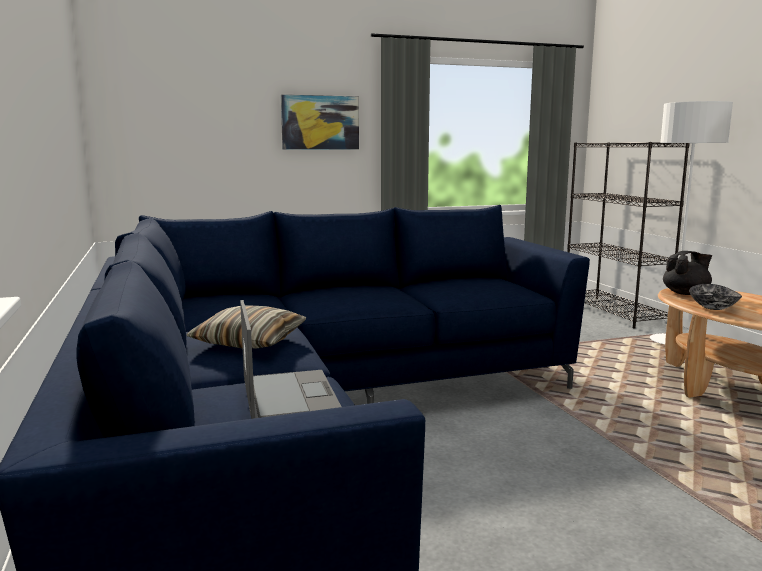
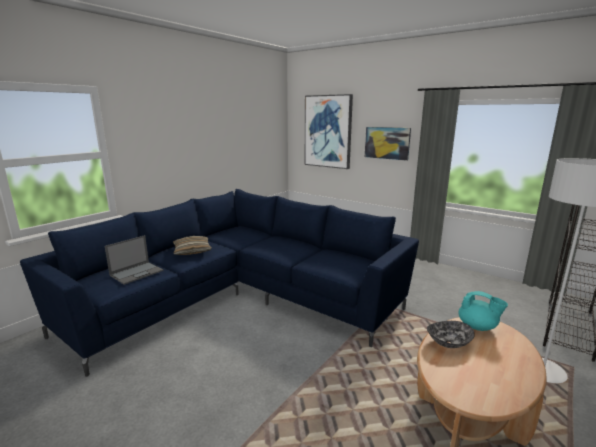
camera: 55 degrees right, 5 degrees up
black teapot [663,251,712,295] -> turquoise teapot [458,291,508,331]
none -> picture [305,94,353,169]

